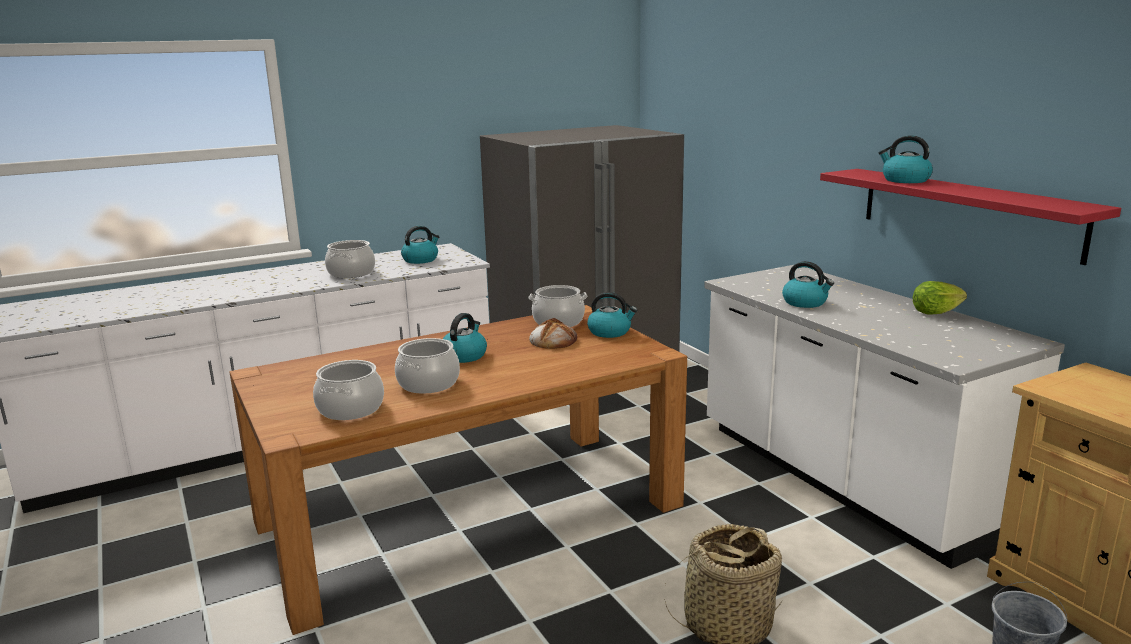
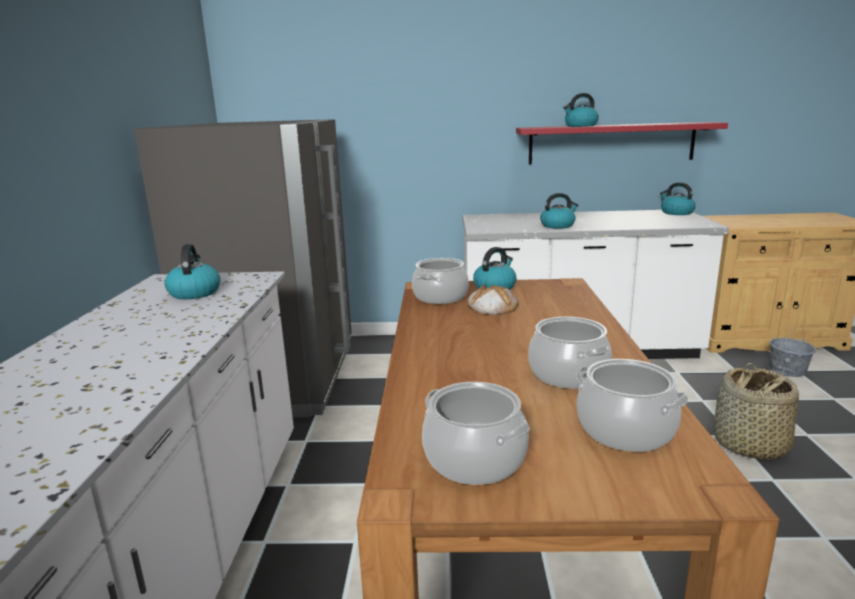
camera: 60 degrees left, 0 degrees up
cooking pot [325,240,375,278] -> cooking pot moved to [422,382,530,485]
kettle [443,313,487,363] -> kettle moved to [660,182,696,215]
lettuce [913,281,967,314] -> none

